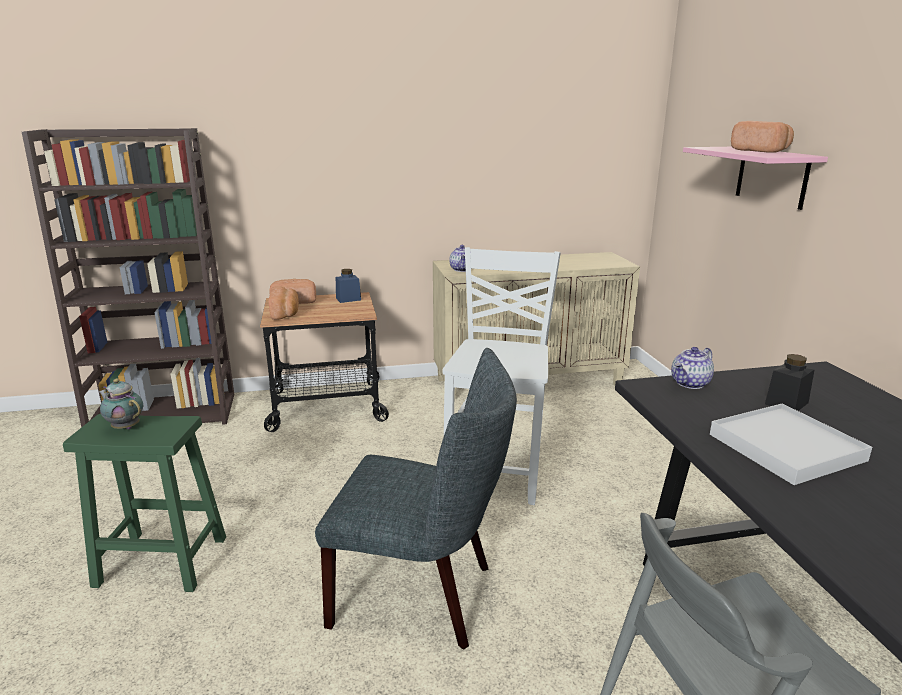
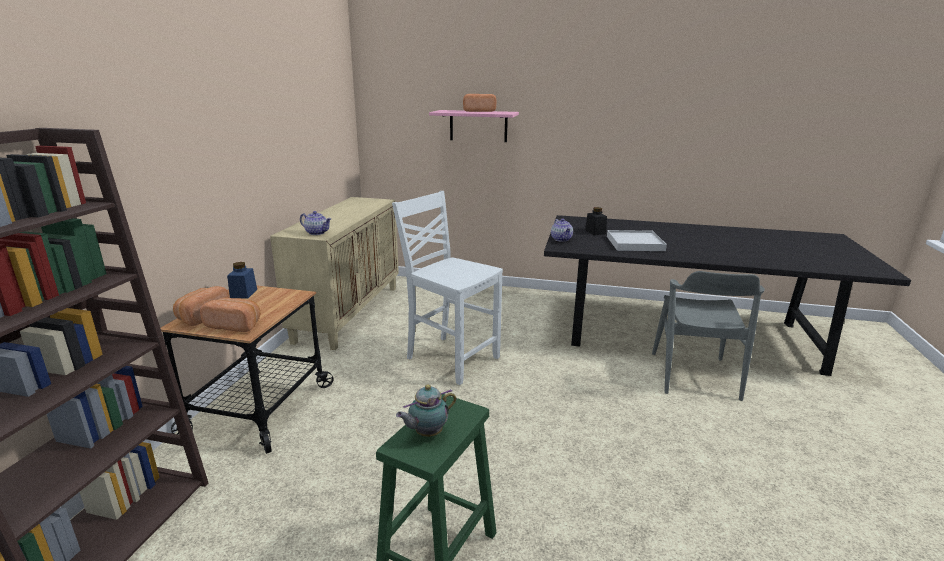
camera: 65 degrees left, 0 degrees up
grey chair [315,348,517,650] -> none

